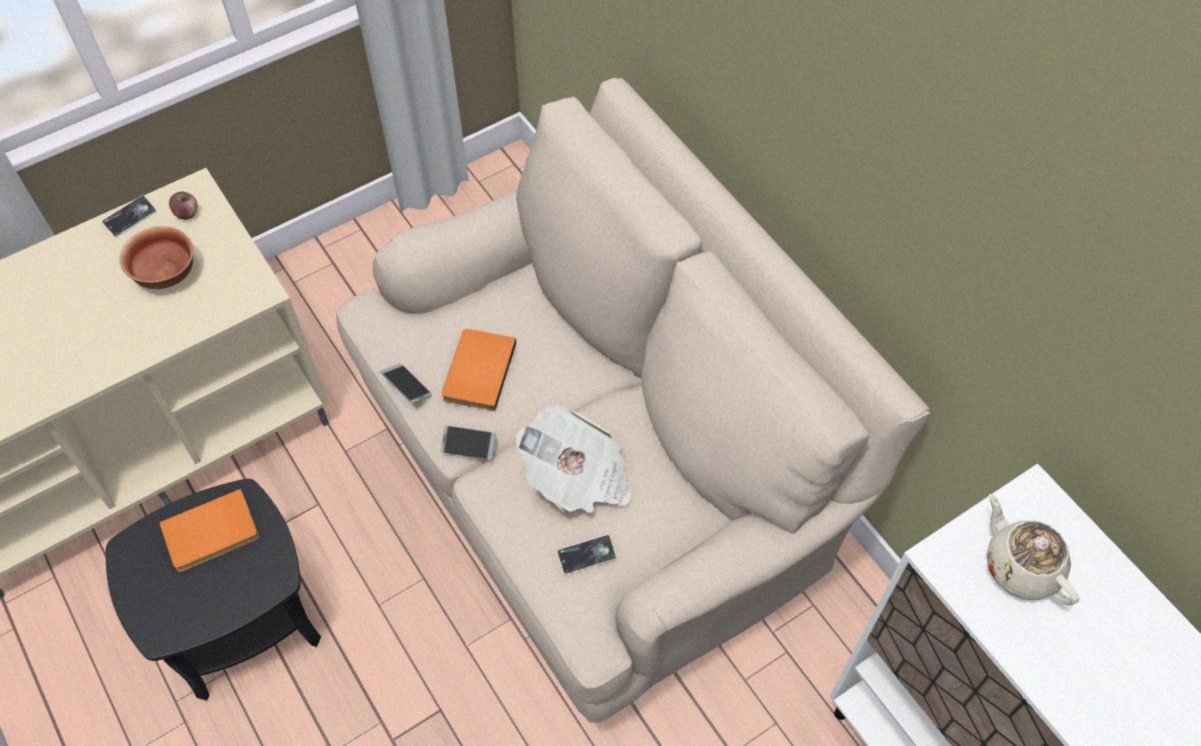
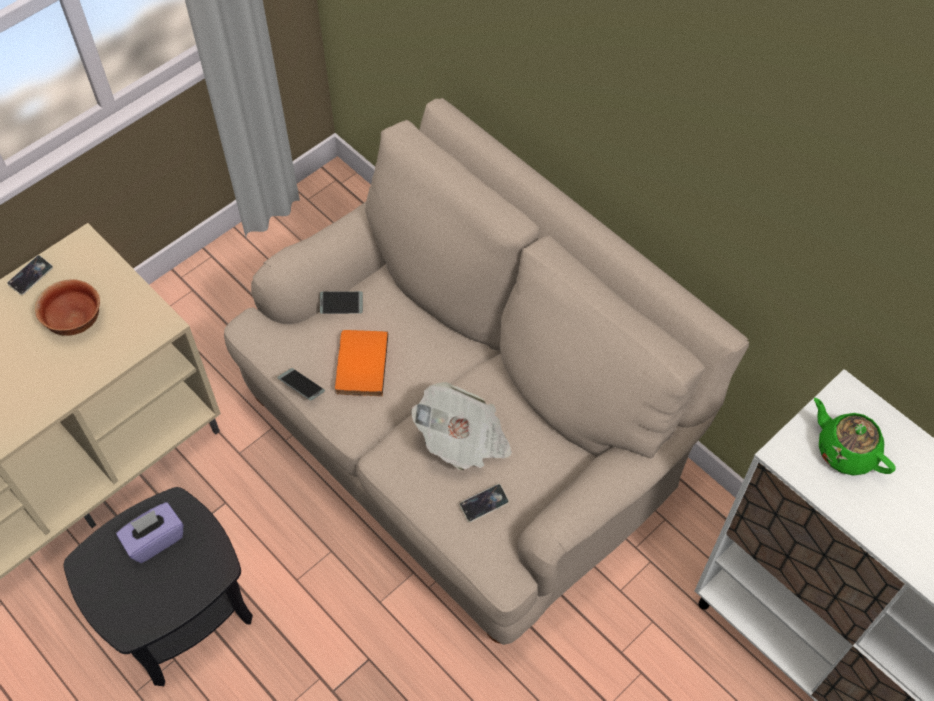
camera: 10 degrees left, 0 degrees up
orange book [159,489,259,572] -> purple tissue box [116,502,183,563]
apple [169,191,198,220] -> none
phone [440,426,496,460] -> phone moved to [320,291,363,314]
beige teapot [987,494,1079,605] -> green teapot [814,398,896,476]

